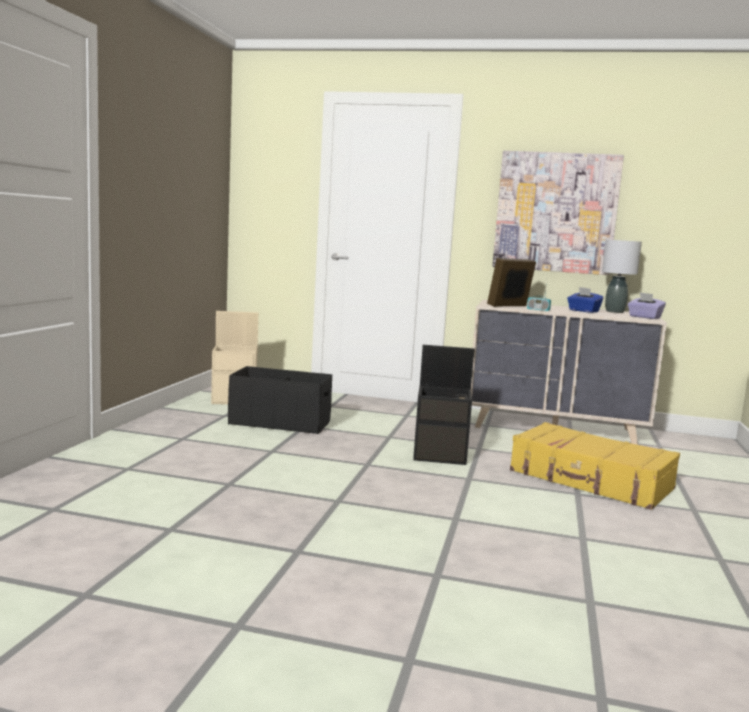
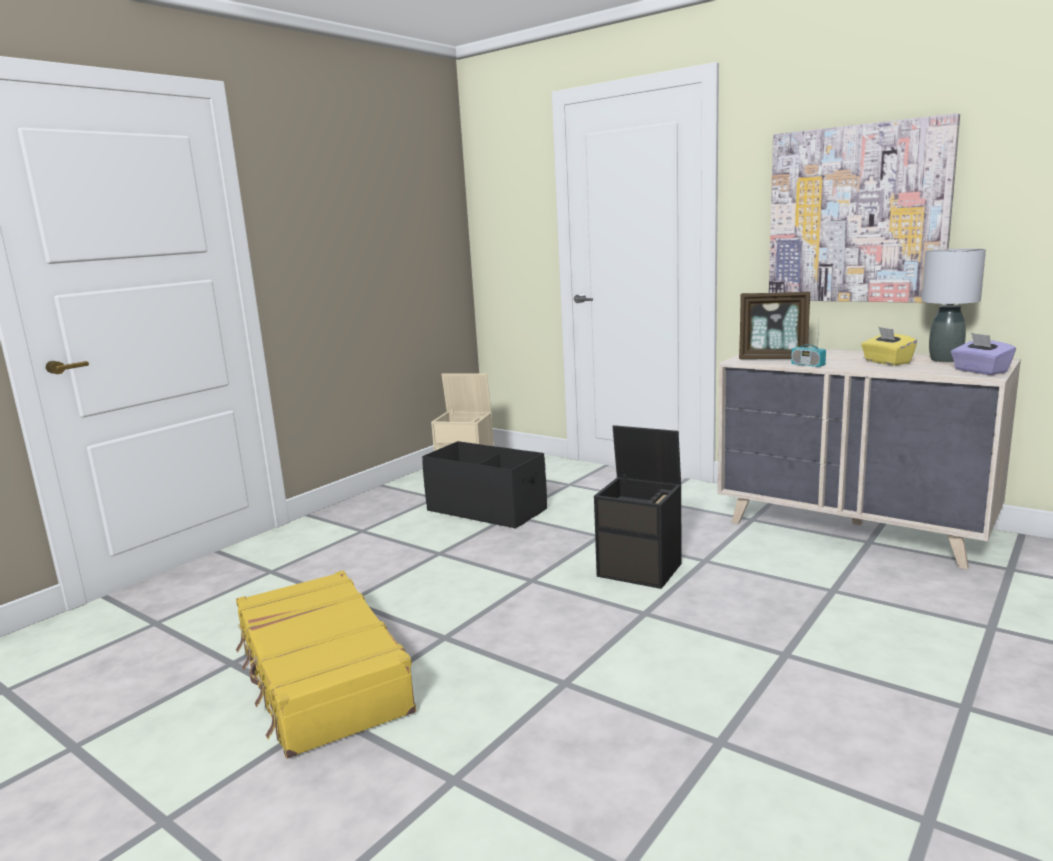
camera: 25 degrees right, 5 degrees up
picture frame [487,258,536,307] -> picture frame turned 150 degrees counterclockwise [739,292,810,359]
yellow suitcase [510,422,680,510] -> yellow suitcase moved to [236,571,416,759]
blue tissue box [567,287,603,313] -> yellow tissue box [861,327,917,366]

